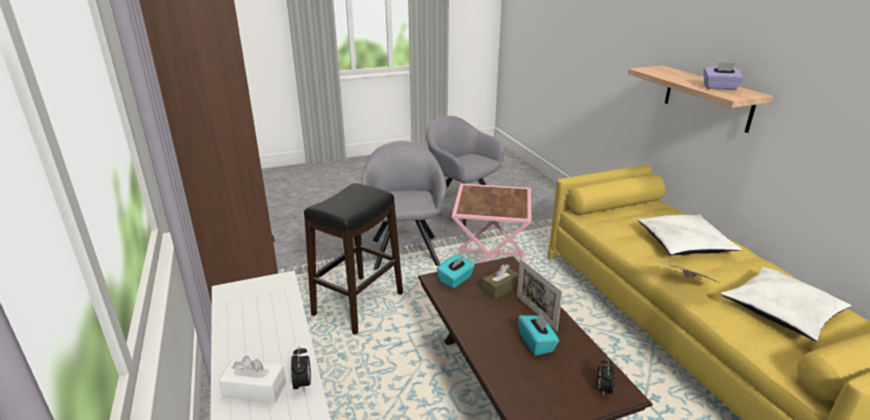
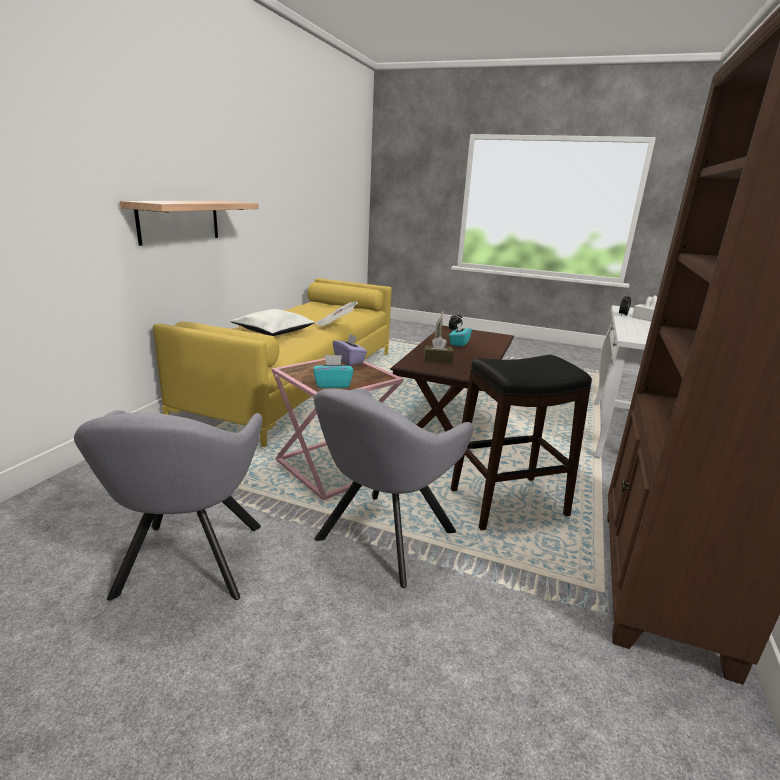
camera: 140 degrees left, 5 degrees down
turquoise tissue box [437,254,475,288] -> turquoise tissue box moved to [313,355,353,388]
purple tissue box [704,62,744,90] -> purple tissue box moved to [333,334,367,366]
white pillow [720,267,851,341] -> none

